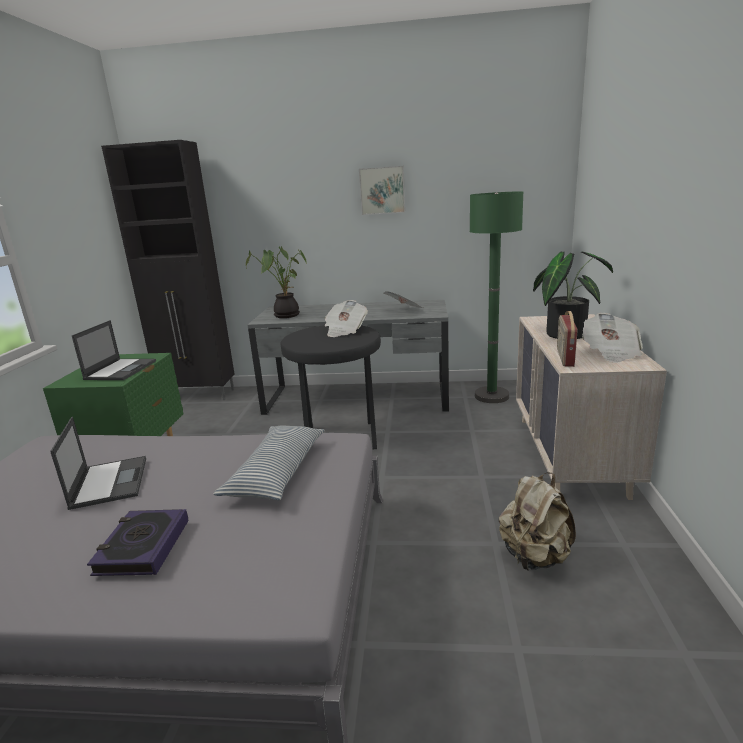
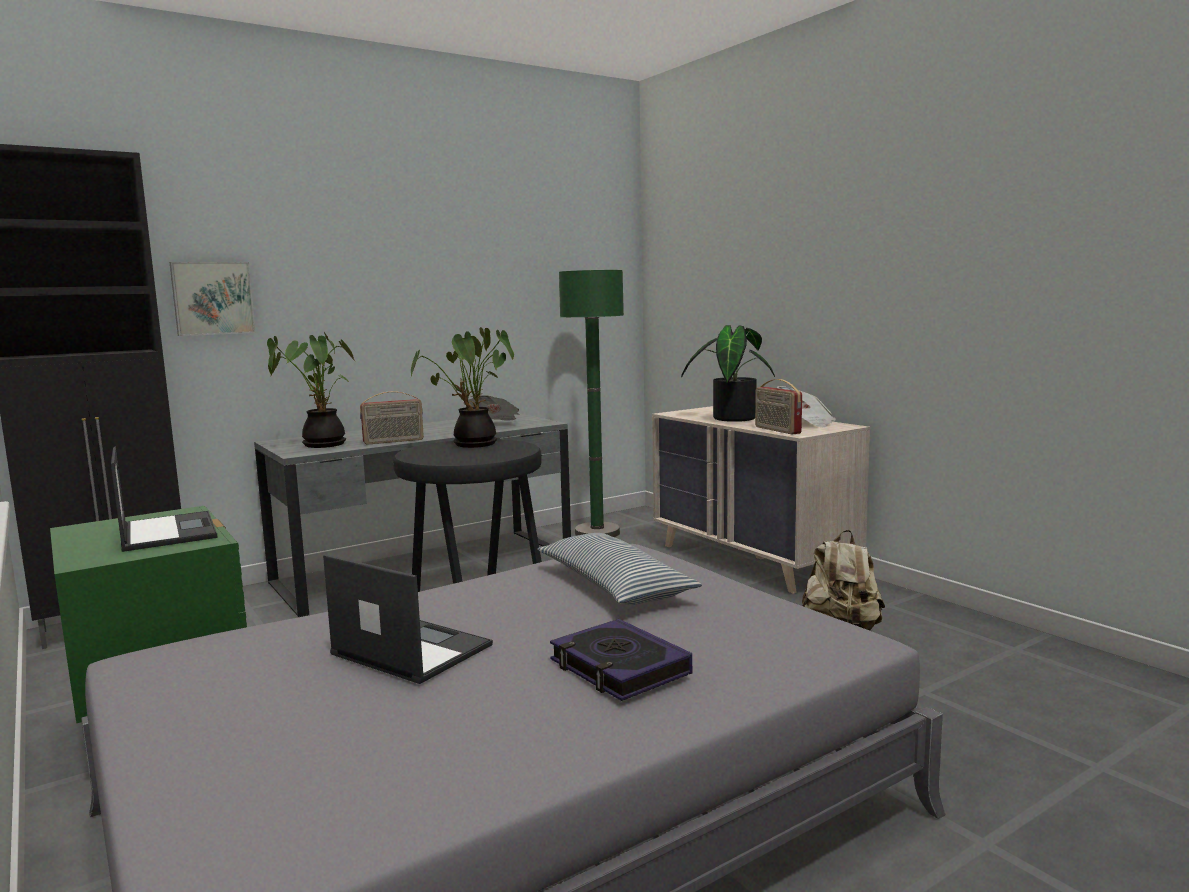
camera: 40 degrees left, 10 degrees down
newspaper [324,300,368,337] -> potted plant [411,327,514,448]
picture [359,166,405,215] -> picture moved to [169,262,256,336]
none -> radio [360,391,424,445]

